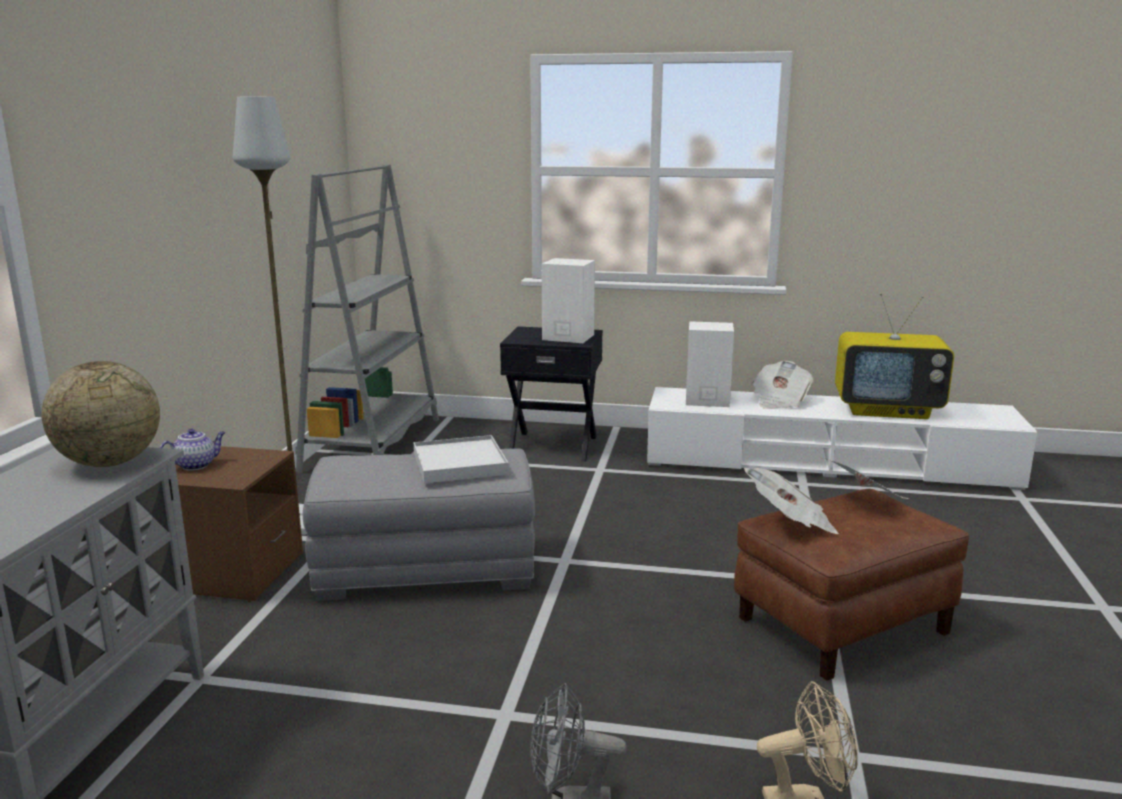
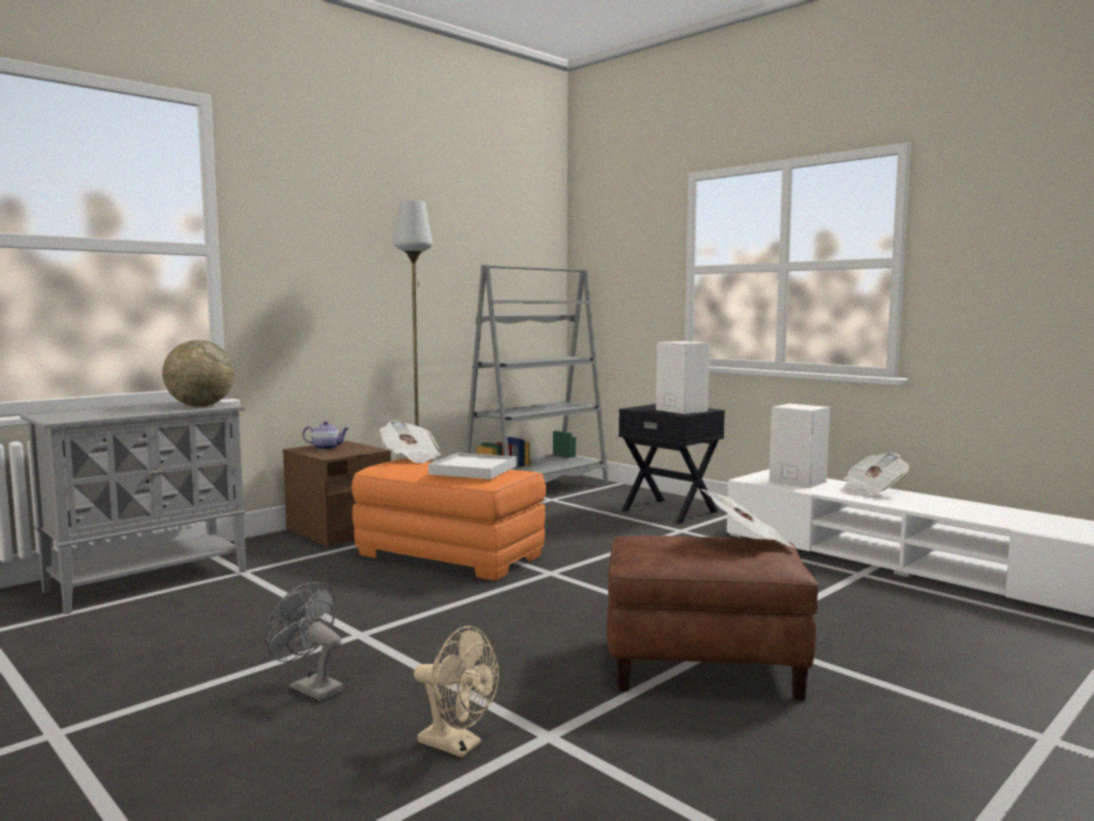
camera: 35 degrees right, 10 degrees down
grey ottoman [303,449,535,601] -> orange ottoman [352,459,546,581]
newspaper [744,468,839,534] -> newspaper moved to [380,421,441,464]
television [835,293,954,419] -> none

